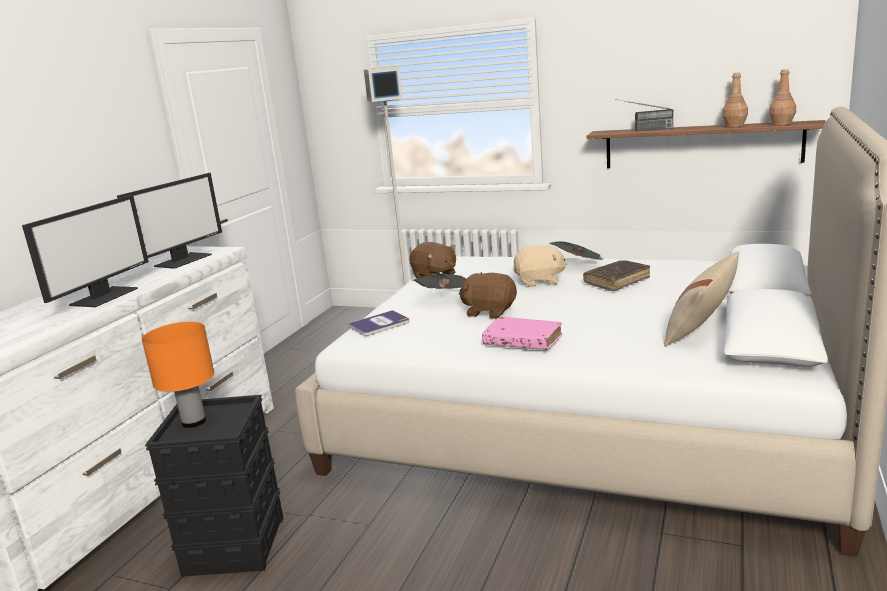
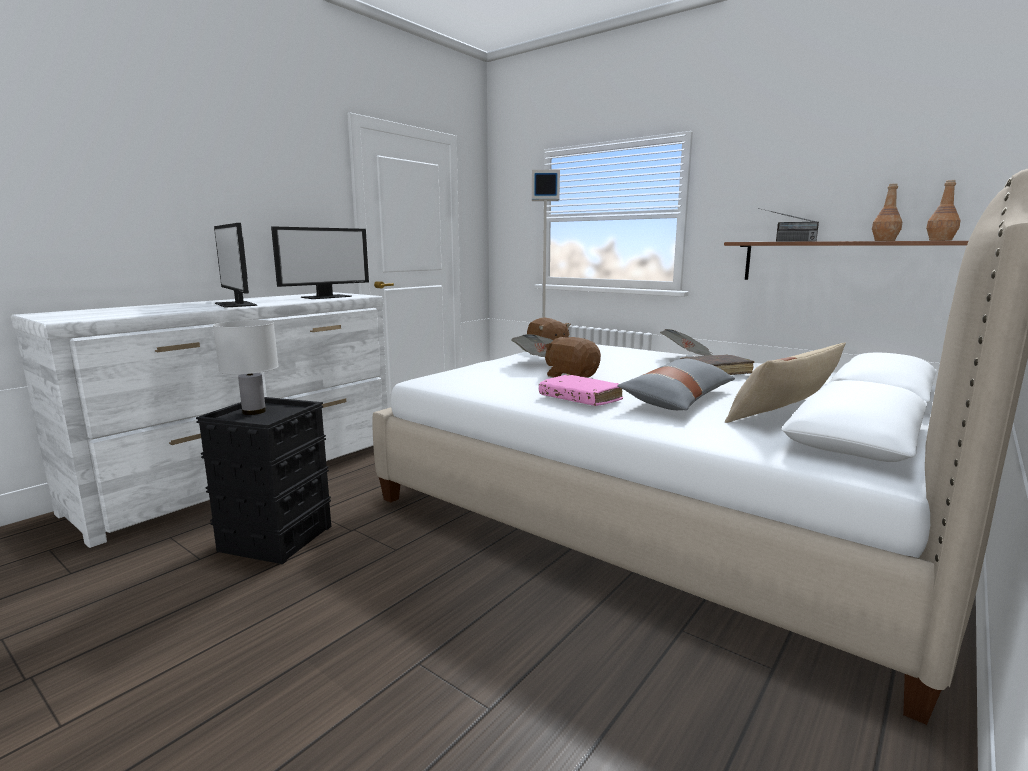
camera: 15 degrees right, 5 degrees down
monitor [22,195,149,307] -> monitor turned 105 degrees clockwise [214,223,257,308]
orange table lamp [142,322,215,428] -> white table lamp [213,320,279,415]
book [348,310,409,336] -> none
beige plush toy [513,245,568,287] -> none
none -> grey pillow [617,359,735,410]

